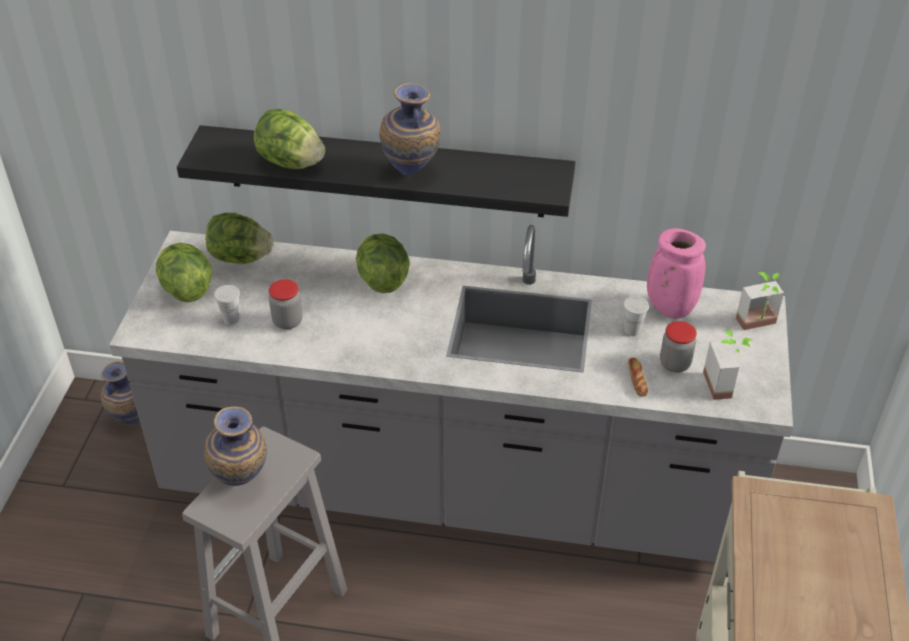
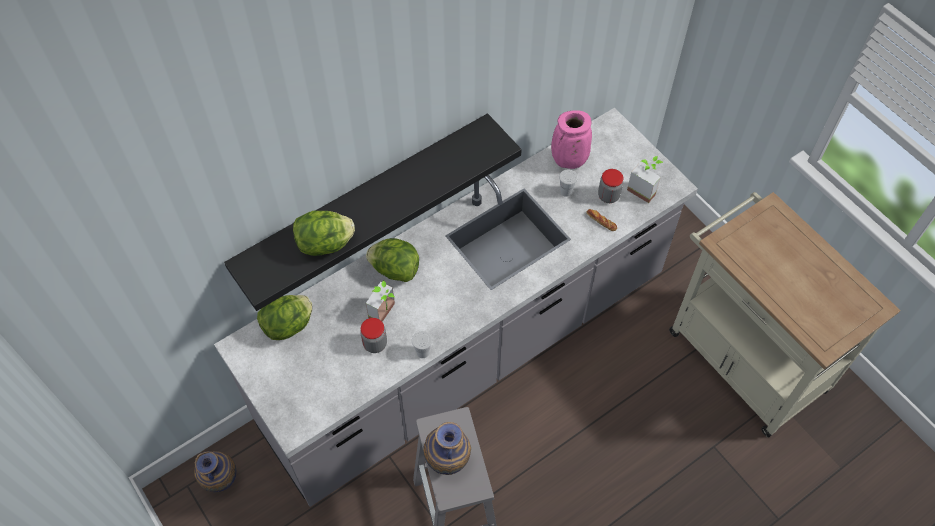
camera: 45 degrees left, 15 degrees up
lettuce [156,243,212,302] -> none
white cup [214,285,240,325] -> white cup moved to [412,331,432,358]
vase [380,83,440,175] -> none
potted plant [736,272,784,330] -> potted plant moved to [366,280,395,322]

